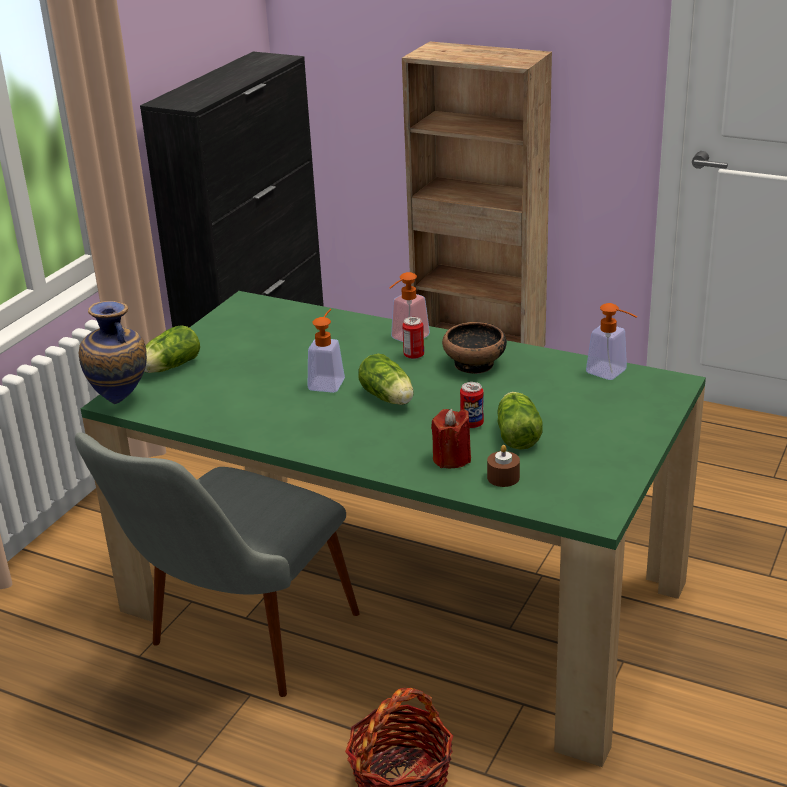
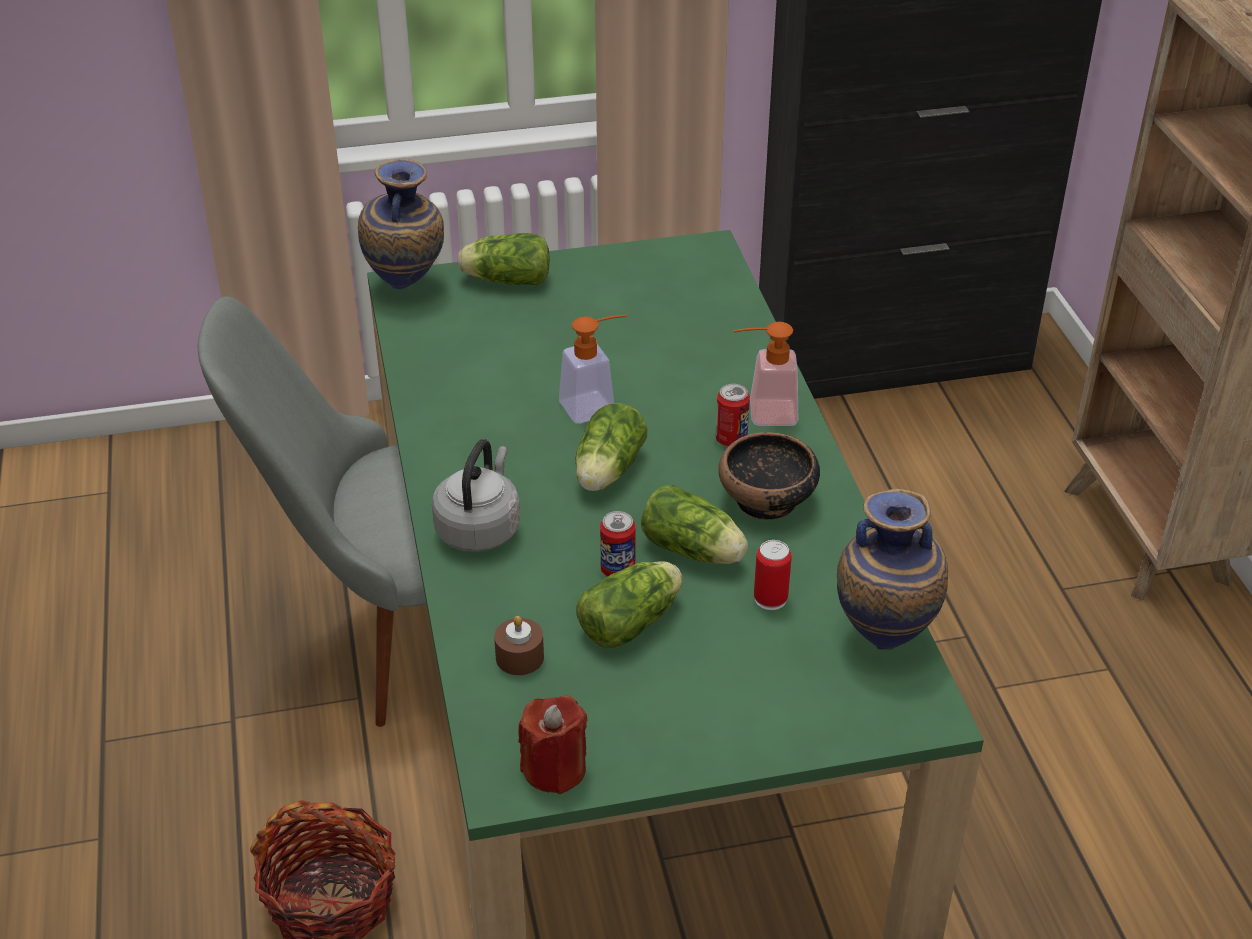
camera: 50 degrees right, 10 degrees up
red candle [431,409,471,468] -> red candle moved to [519,696,587,794]
soap dispenser [586,303,637,380] -> vase [837,489,948,650]
none -> grey kettle [432,439,520,552]
none -> lettuce [641,485,748,564]
none -> can [754,540,792,610]

